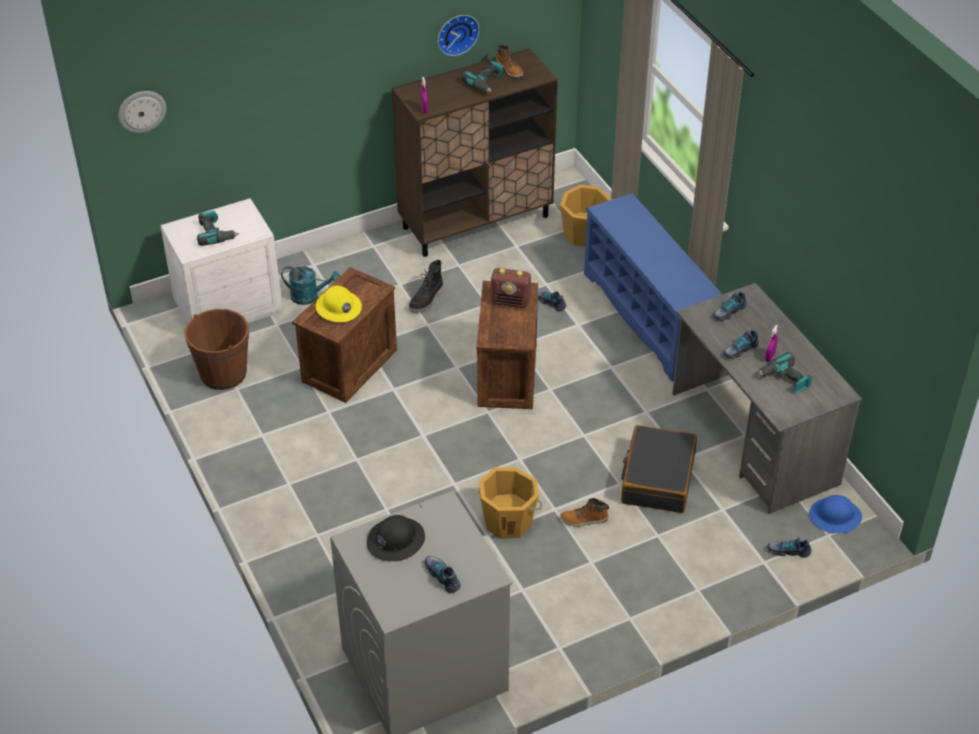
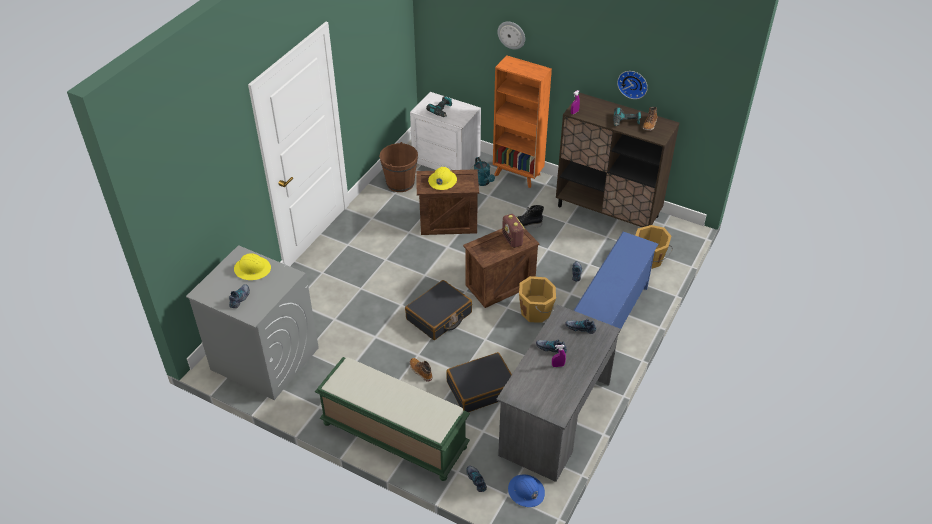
camera: 55 degrees right, 0 degrees up
wall clock [118,91,166,133] -> wall clock moved to [497,21,525,49]
black hard hat [367,515,425,562] -> yellow hard hat [234,253,271,280]
orange bucket [479,467,542,539] -> orange bucket moved to [519,276,556,323]
power drill [757,352,812,394] -> none
none -> green bench [315,357,470,481]
none -> black suitcase [405,280,472,340]
none -> orange bookcase [493,55,552,188]

